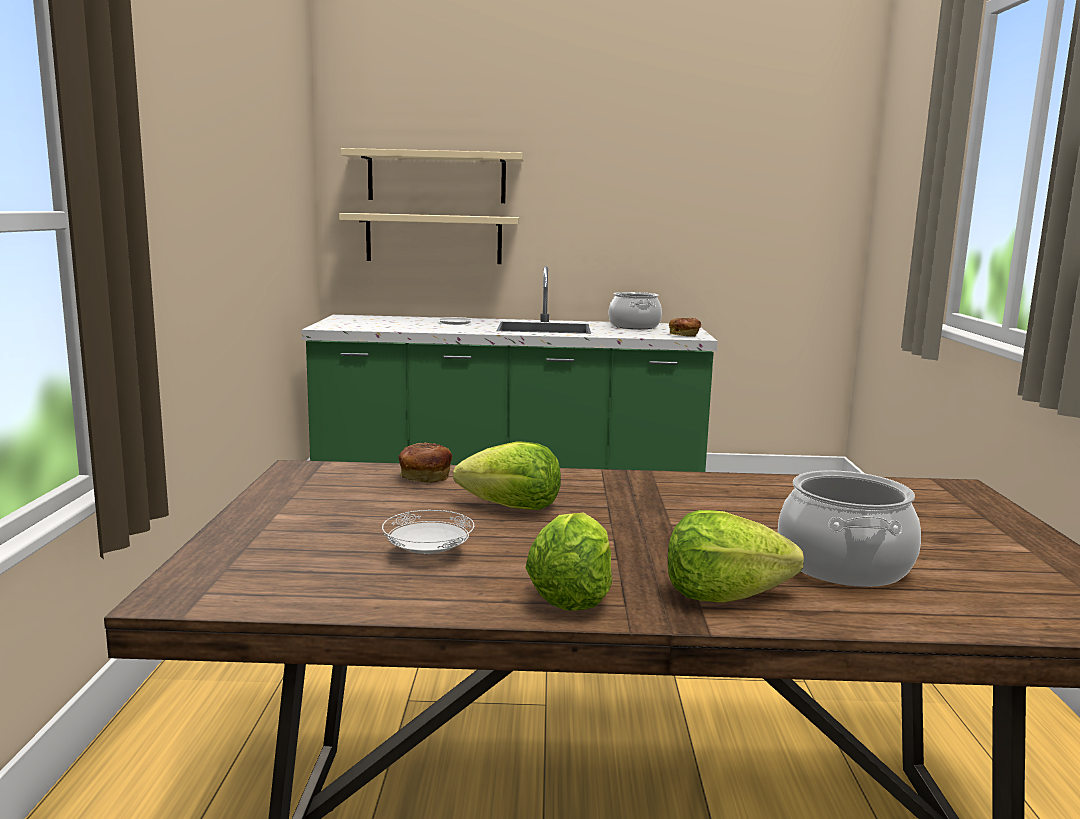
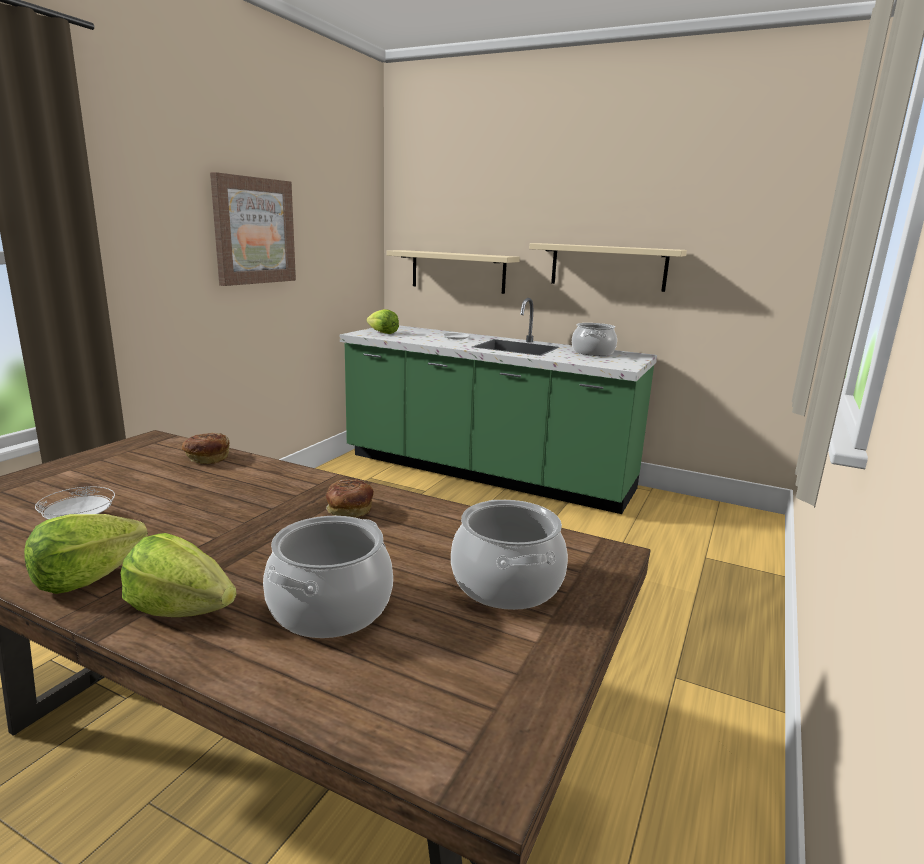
camera: 25 degrees right, 5 degrees up
beige shelf [341,148,524,203] -> beige shelf moved to [529,243,687,292]
lettuce [453,441,561,510] -> lettuce moved to [366,309,399,334]
bread [669,318,701,337] -> bread moved to [326,479,374,518]
none -> picture [210,172,296,286]
none -> cooking pot [451,500,568,610]

